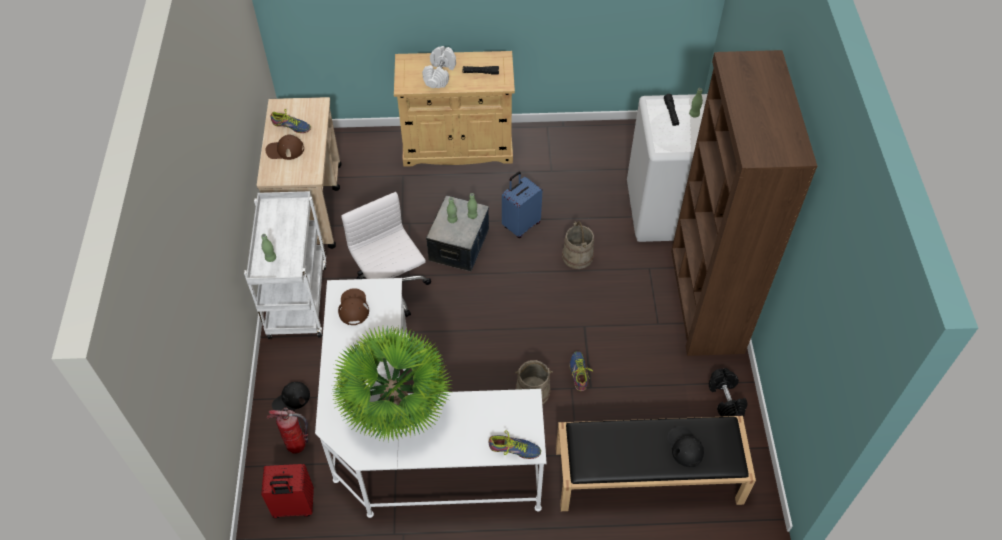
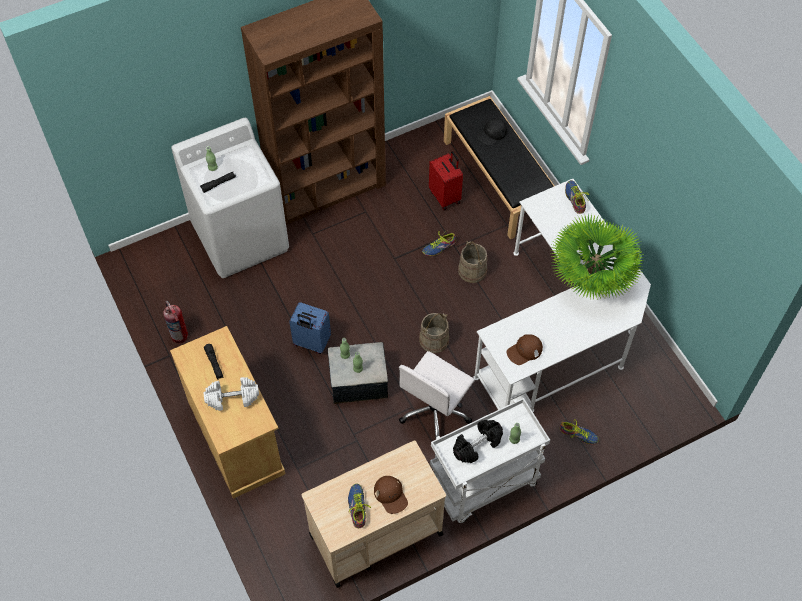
camera: 115 degrees left, 5 degrees up
red suitcase [261,464,314,518] -> red suitcase moved to [429,151,463,211]
fire extinguisher [267,408,308,454] -> fire extinguisher moved to [163,301,188,343]
black cap [272,382,310,411] -> shoe [560,419,599,445]
beige bucket [562,221,594,269] -> beige bucket moved to [419,313,449,353]
black dumbbell [709,368,748,417] -> black dumbbell moved to [453,420,503,463]

